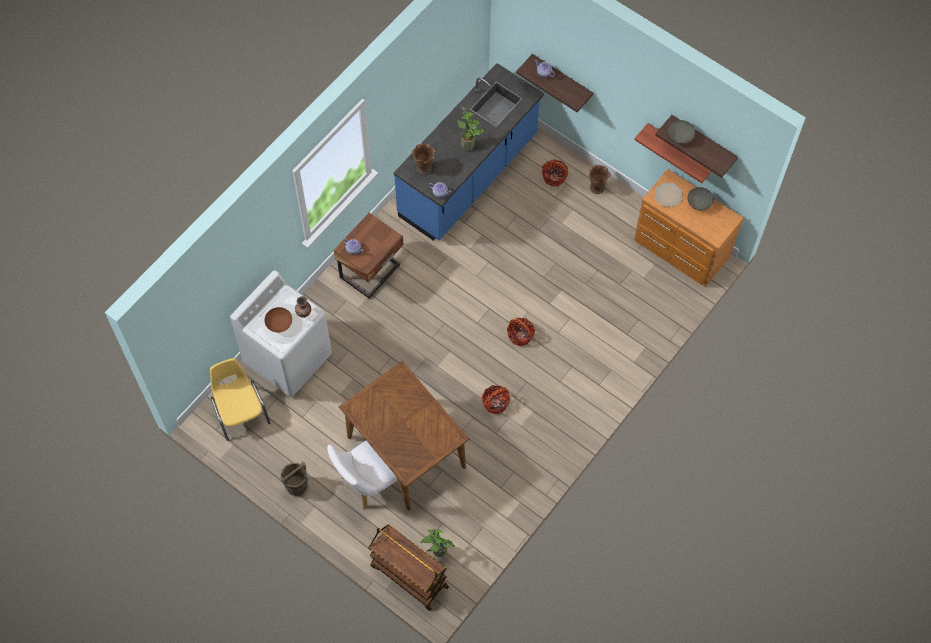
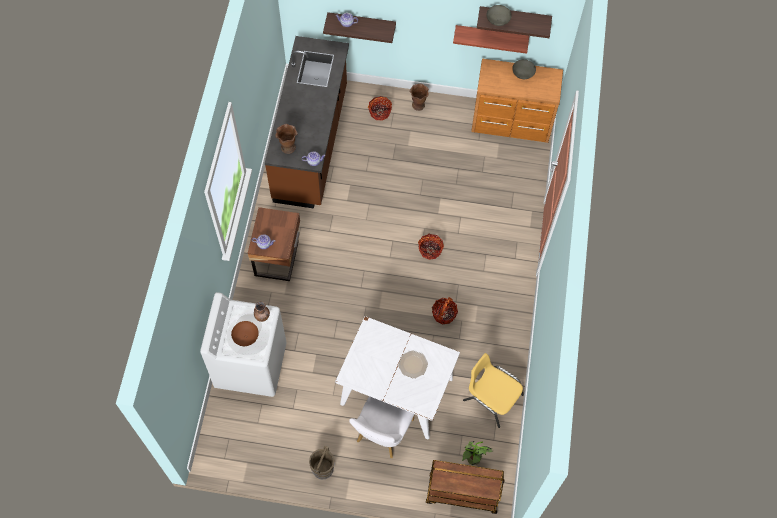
camera: 30 degrees left, 0 degrees up
yellow chair [210,358,270,441] -> yellow chair moved to [463,353,524,428]
brown dining table [339,361,469,510] -> white dining table [335,316,460,439]
blue counter [394,63,544,240] -> brown counter [265,36,349,208]
potted plant [456,106,486,151] -> none
plate [655,183,682,207] -> plate moved to [398,350,428,378]

